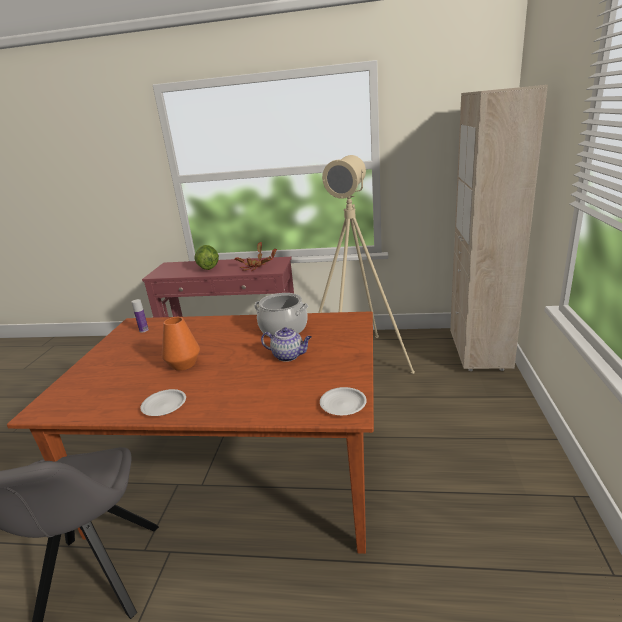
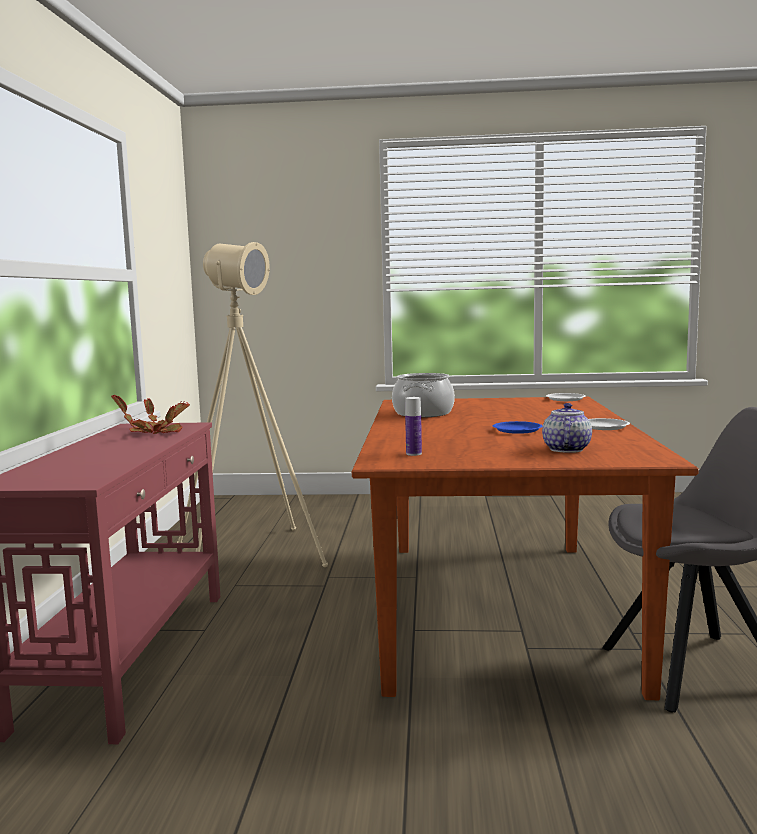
camera: 95 degrees left, 15 degrees down
orange vase [162,317,200,371] -> blue plate [493,421,543,434]
lettuce [195,245,219,270] -> none
teapot [261,327,312,362] -> teapot moved to [542,403,592,453]
beige cabinet [450,85,548,371] -> none

